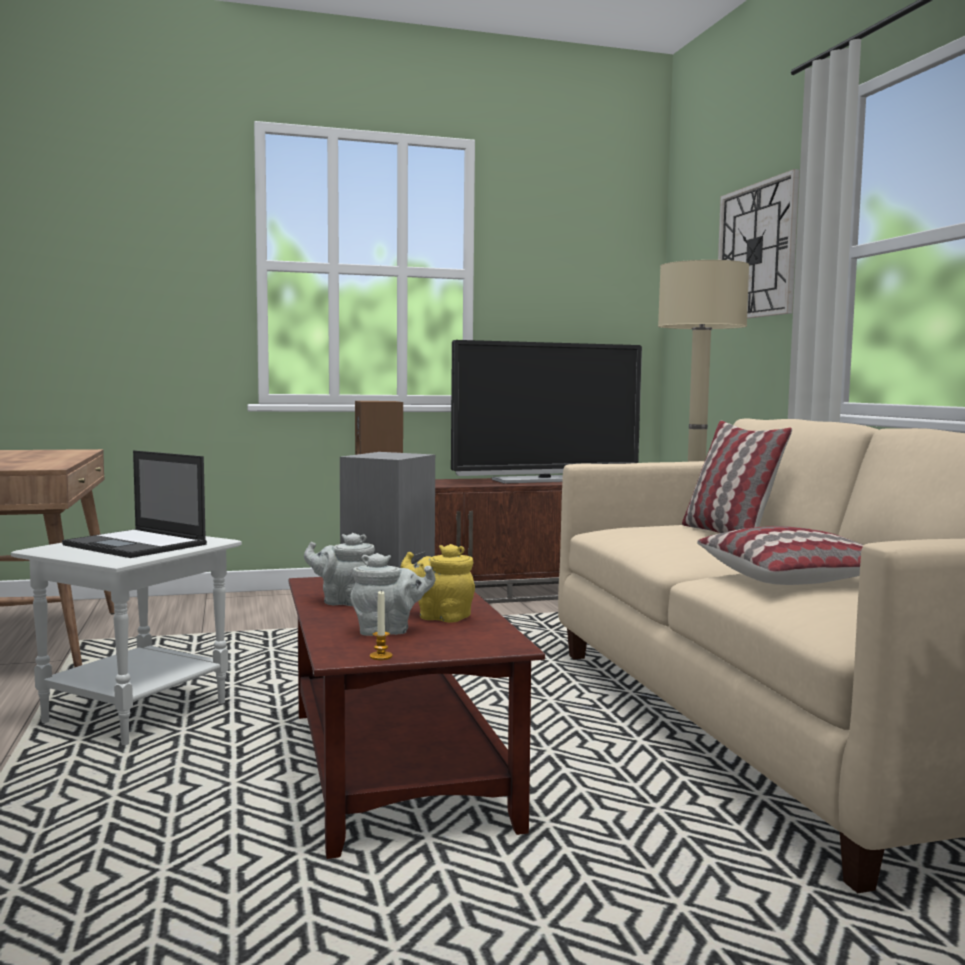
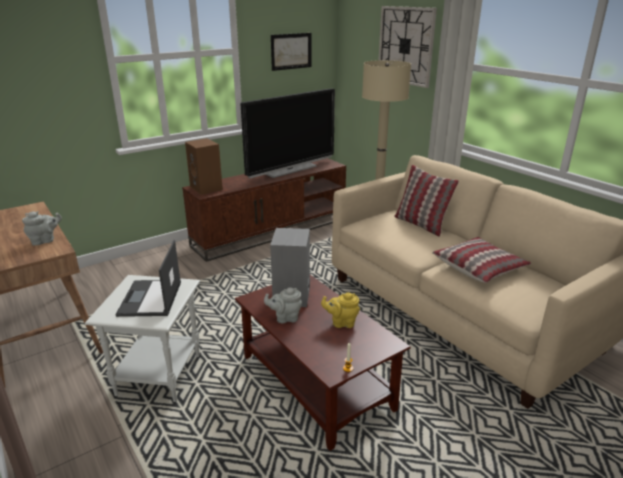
camera: 20 degrees left, 20 degrees up
laptop [62,450,207,558] -> laptop turned 75 degrees clockwise [115,240,181,317]
grey teapot [350,553,436,636] -> grey teapot moved to [22,211,62,246]
none -> picture [271,33,311,71]

